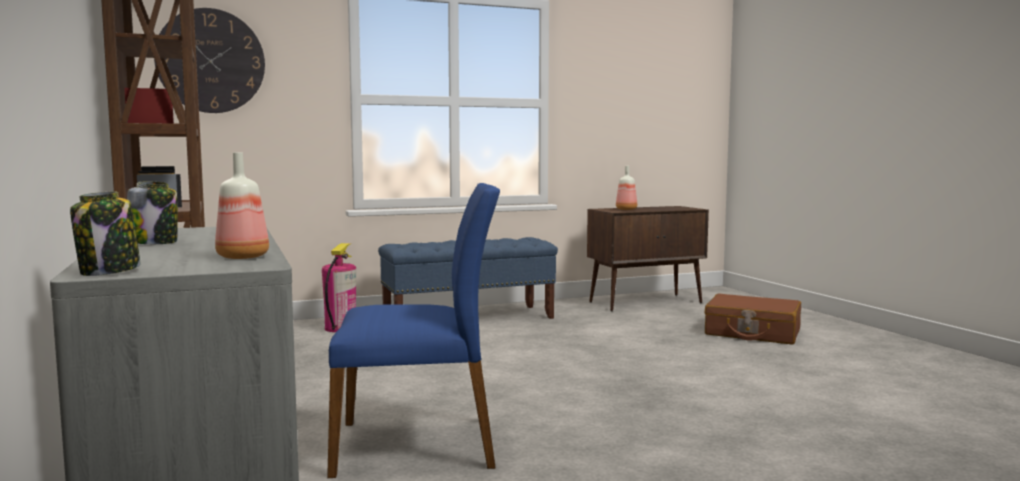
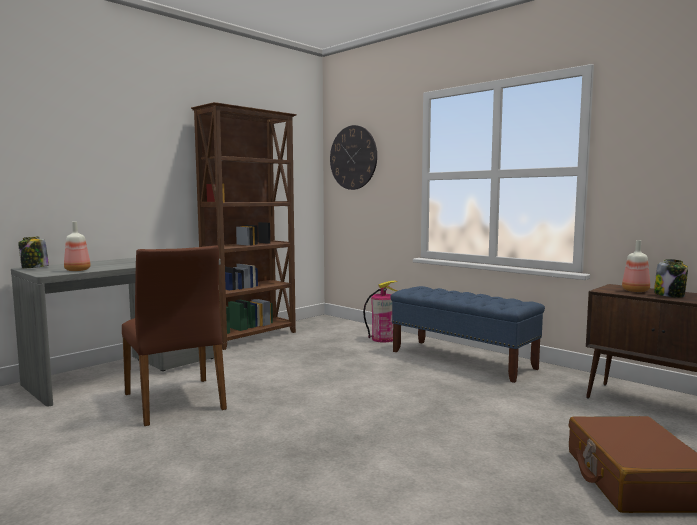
camera: 65 degrees right, 0 degrees up
jar [127,182,178,244] -> jar moved to [654,259,688,297]
blue chair [327,183,500,478] -> brown chair [122,245,227,426]

